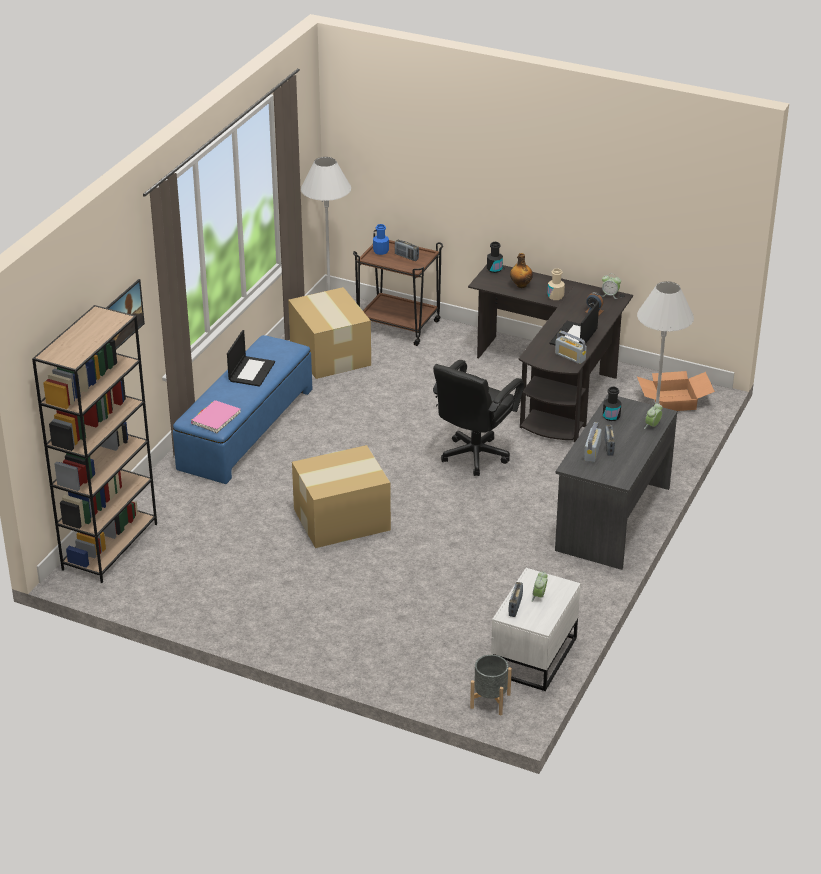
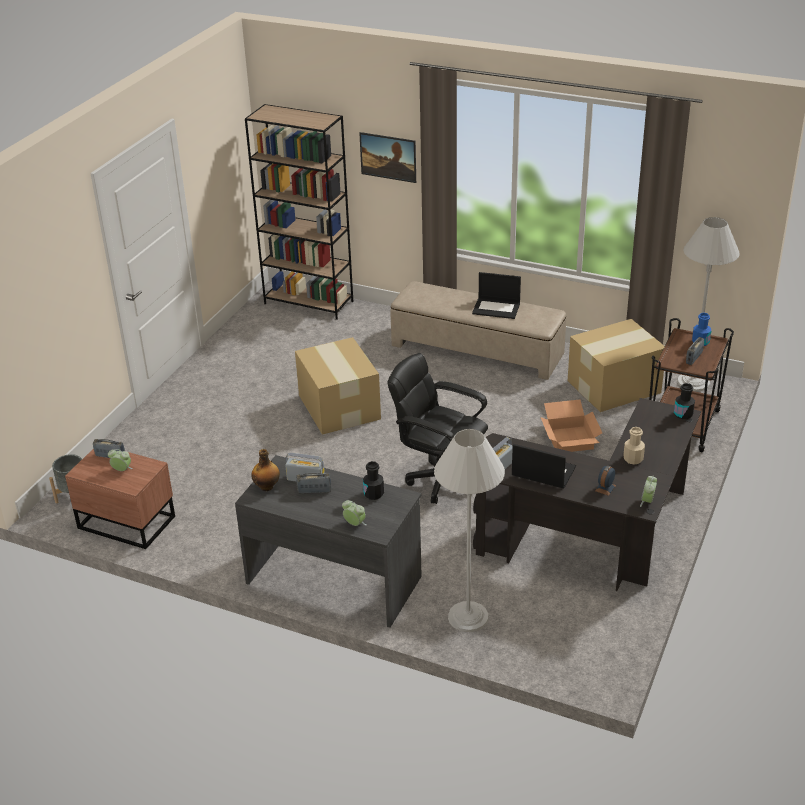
camera: 90 degrees right, 0 degrees up
blue bench [173,335,312,484] -> beige bench [390,281,566,380]
pink book [191,400,240,433] -> none
white nightstand [491,568,581,691] -> brown nightstand [65,449,175,549]
bottle [510,253,533,288] -> bottle moved to [251,449,280,491]
cardboard box [637,371,715,411] -> cardboard box moved to [541,400,602,452]

